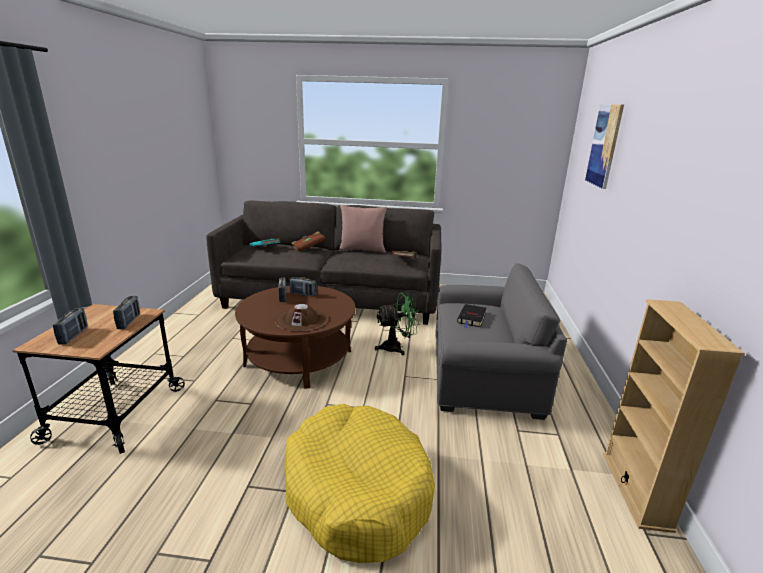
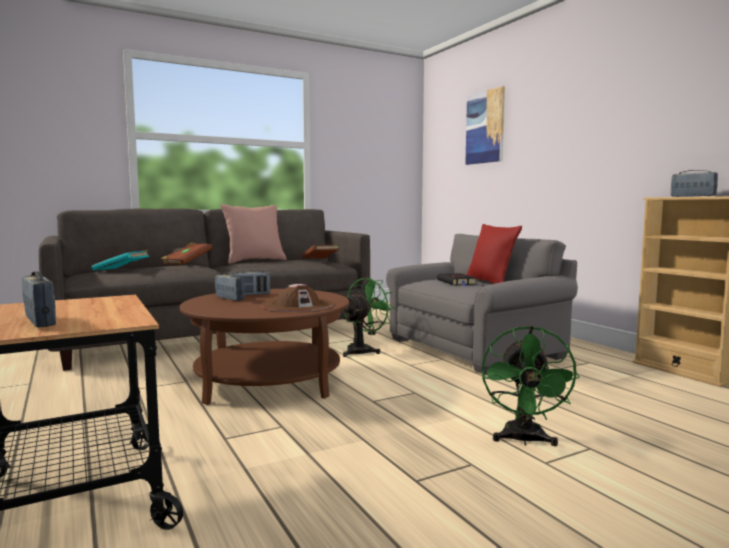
camera: 35 degrees left, 15 degrees down
radio [113,296,140,329] -> radio moved to [671,170,718,197]
yellow dog bed [285,404,435,563] -> green fan [482,326,580,446]
none -> red pillow [466,224,522,284]

